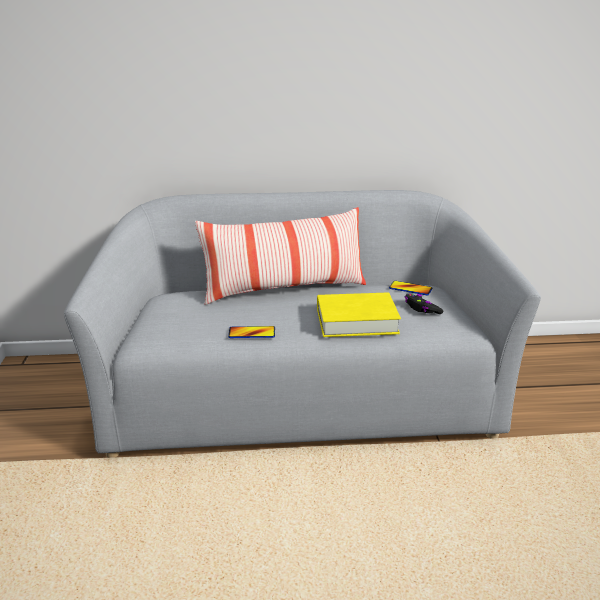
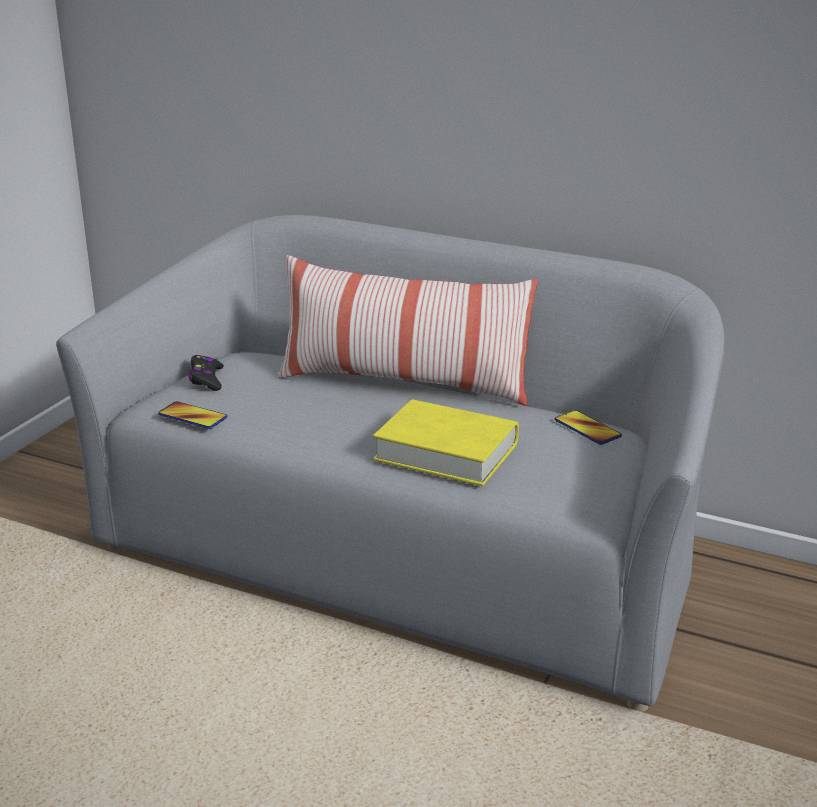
camera: 30 degrees right, 0 degrees up
phone [228,326,275,338] -> phone moved to [158,401,227,429]
black game controller [405,294,444,314] -> black game controller moved to [188,355,224,391]

